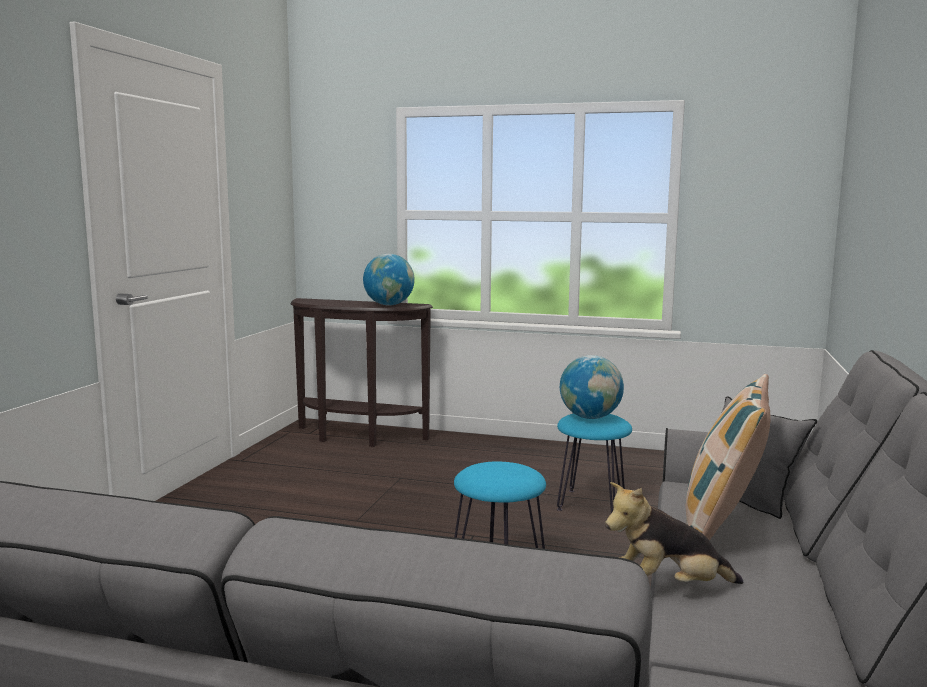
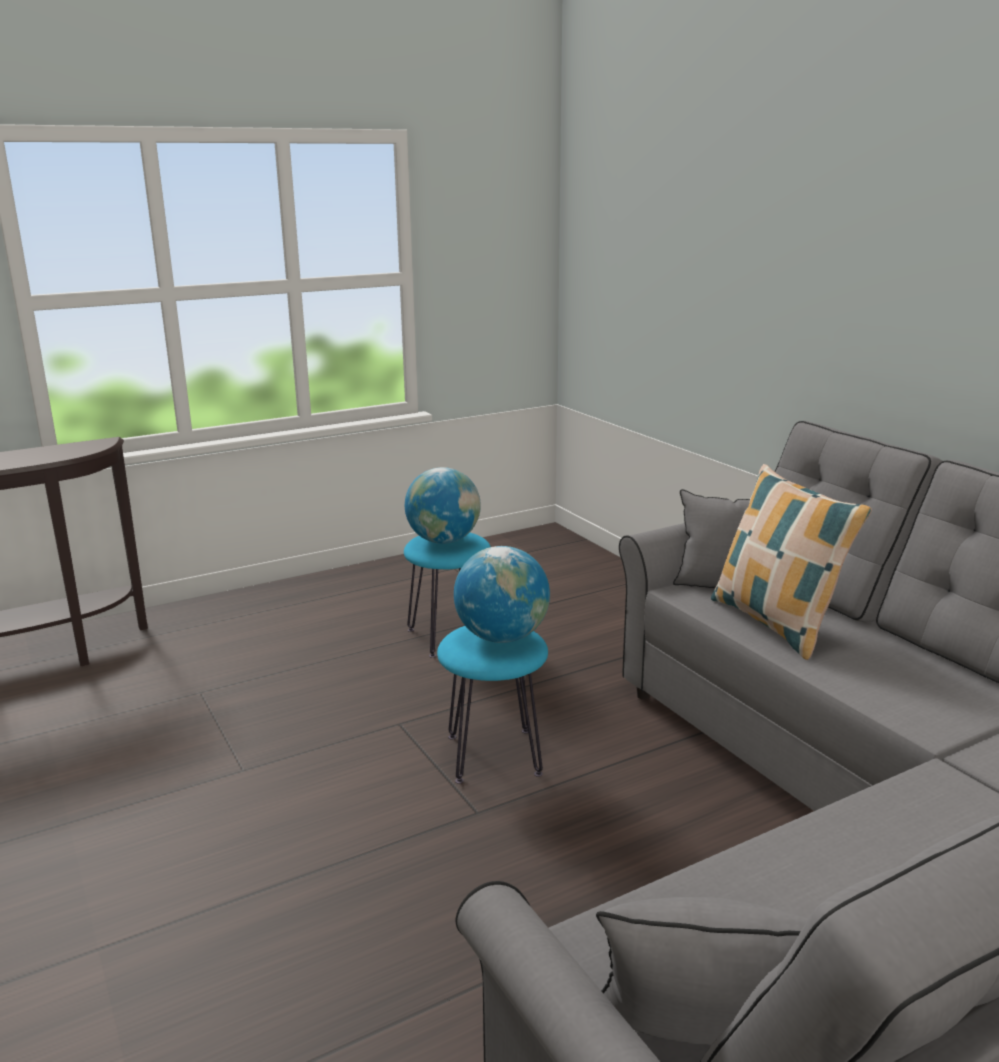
camera: 45 degrees left, 10 degrees up
globe [363,254,415,305] -> globe moved to [454,546,550,643]
plush toy [605,482,744,584] -> none

